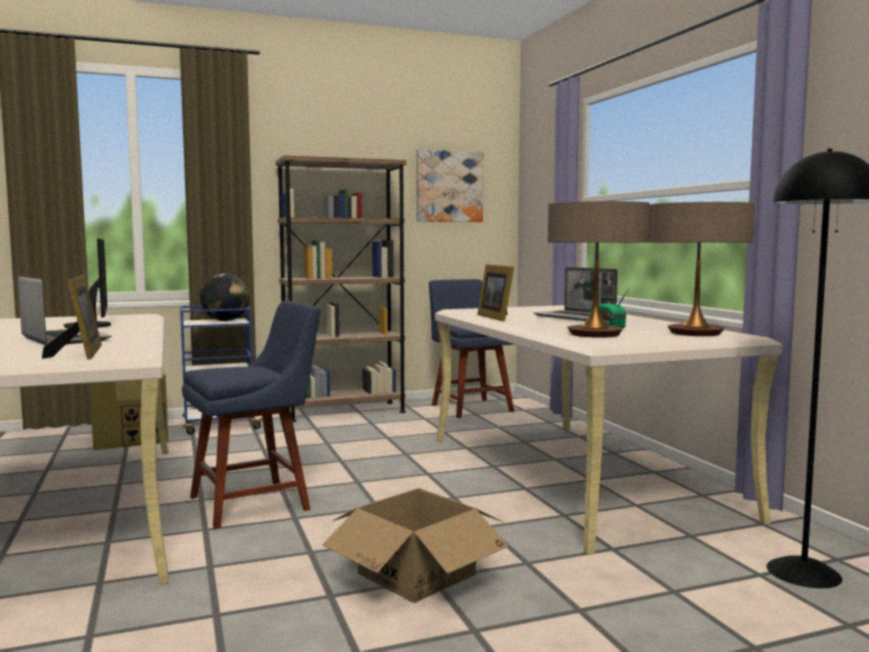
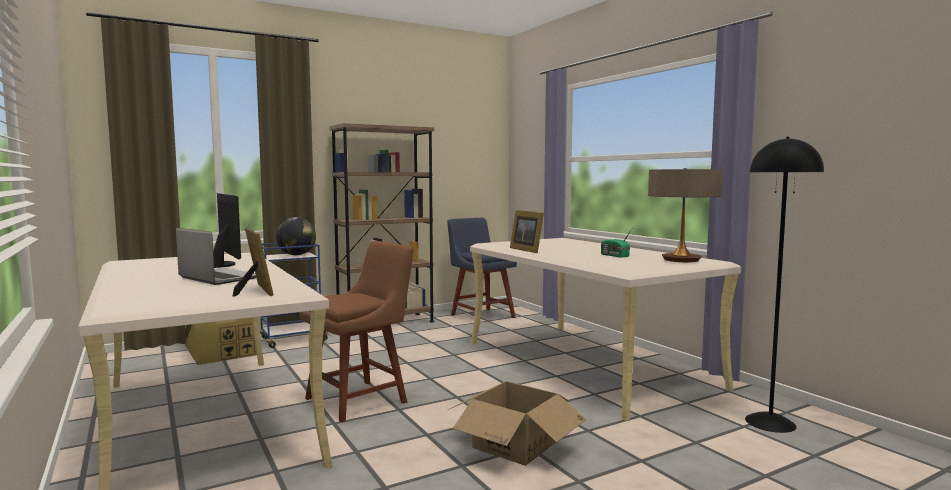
camera: 10 degrees left, 0 degrees up
blue chair [182,300,320,529] -> brown chair [299,241,414,422]
picture [416,149,483,222] -> none
laptop [534,267,618,321] -> none
table lamp [548,201,650,338] -> none

